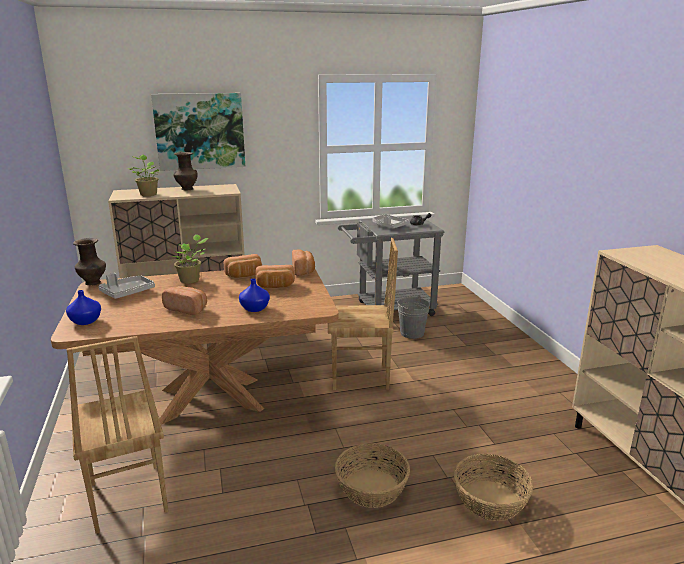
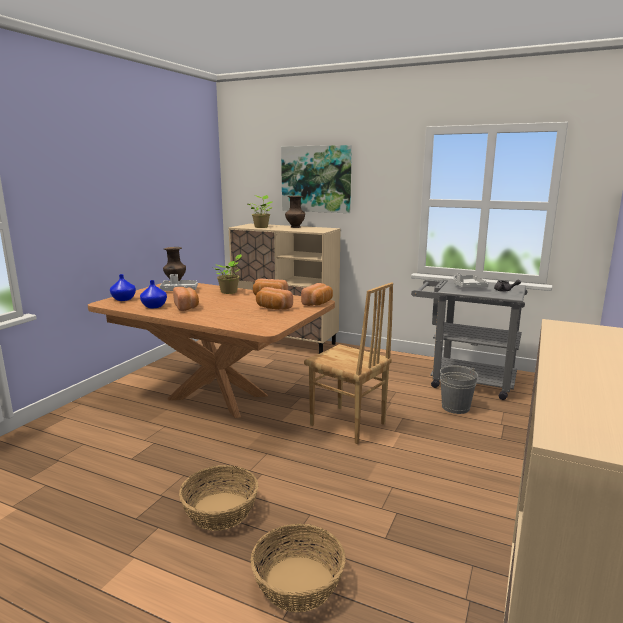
camera: 40 degrees right, 5 degrees down
brown chair [67,336,168,534] -> none
blue vase [239,279,270,312] -> blue vase moved to [140,280,167,308]

